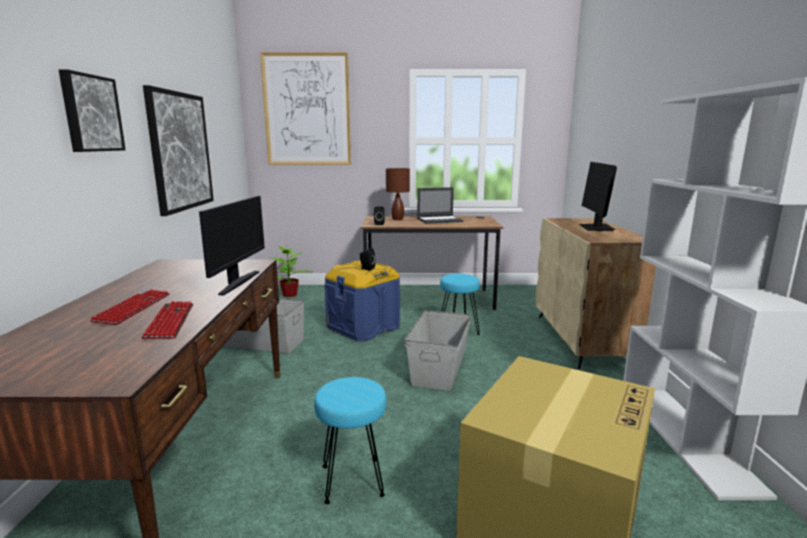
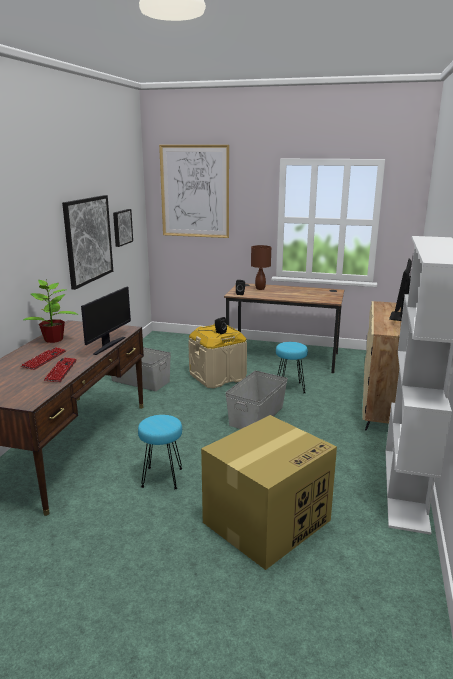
camera: 15 degrees right, 5 degrees up
picture [59,69,126,152] -> picture moved to [113,209,133,247]
potted plant [270,247,311,297] -> potted plant moved to [23,279,78,343]
blue storage box [325,261,400,341] -> beige storage box [188,324,247,388]
laptop [417,187,463,224] -> none

